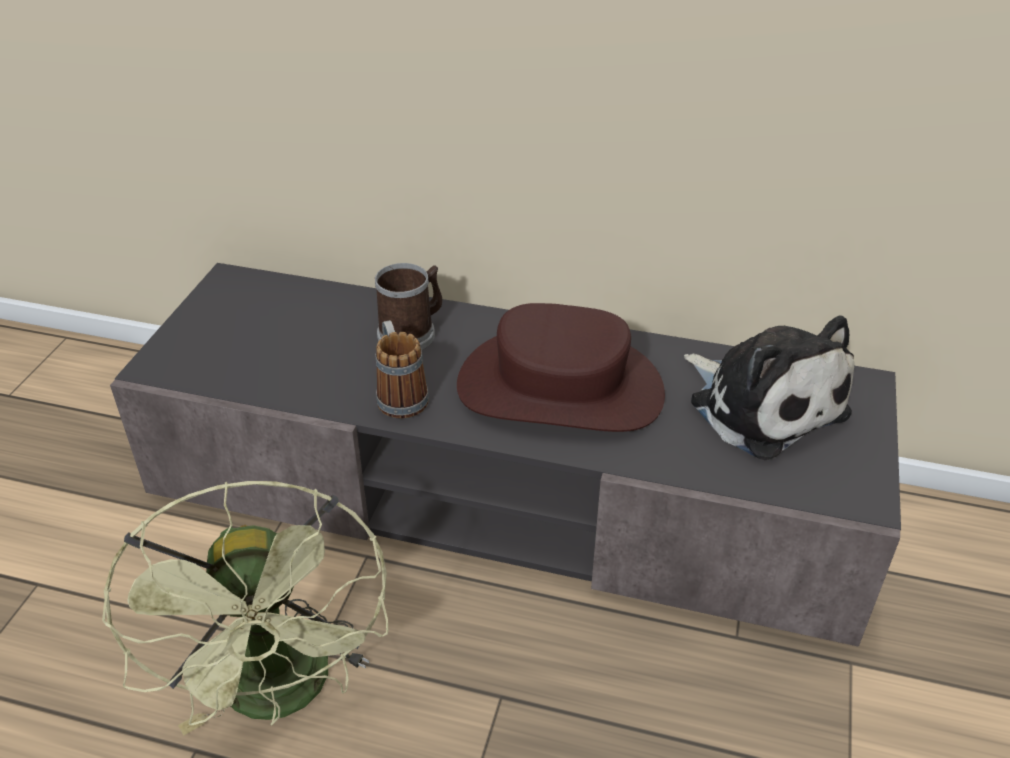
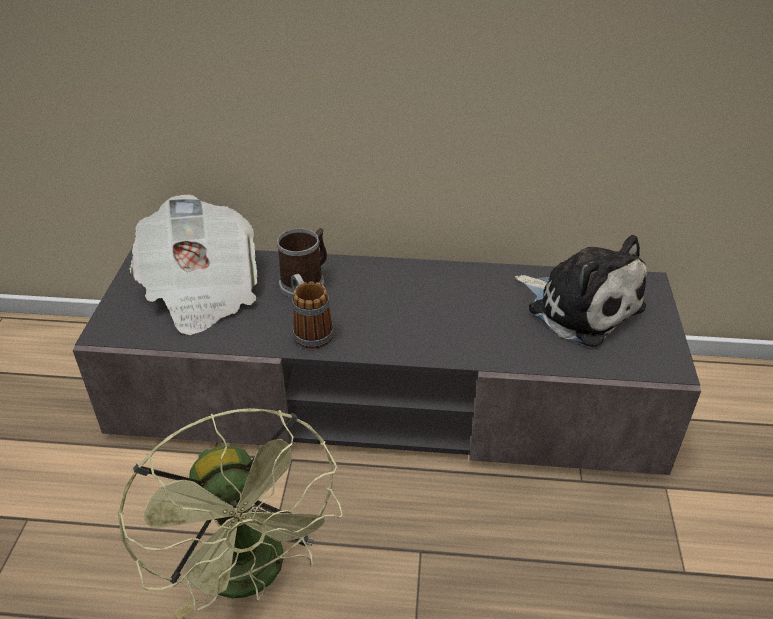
camera: 10 degrees left, 0 degrees up
brown hat [457,303,665,432] -> none
none -> newspaper [130,195,257,335]

